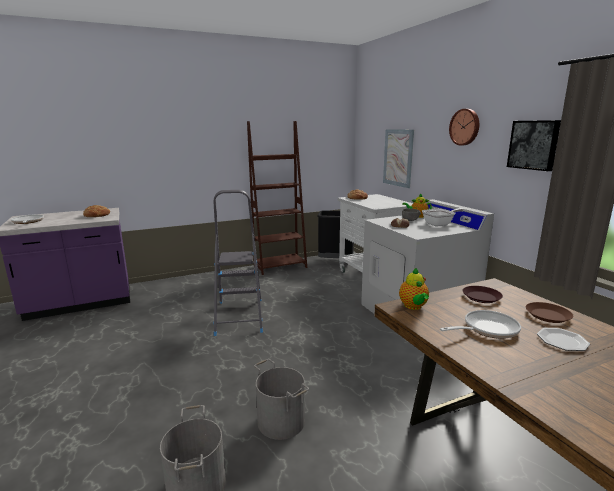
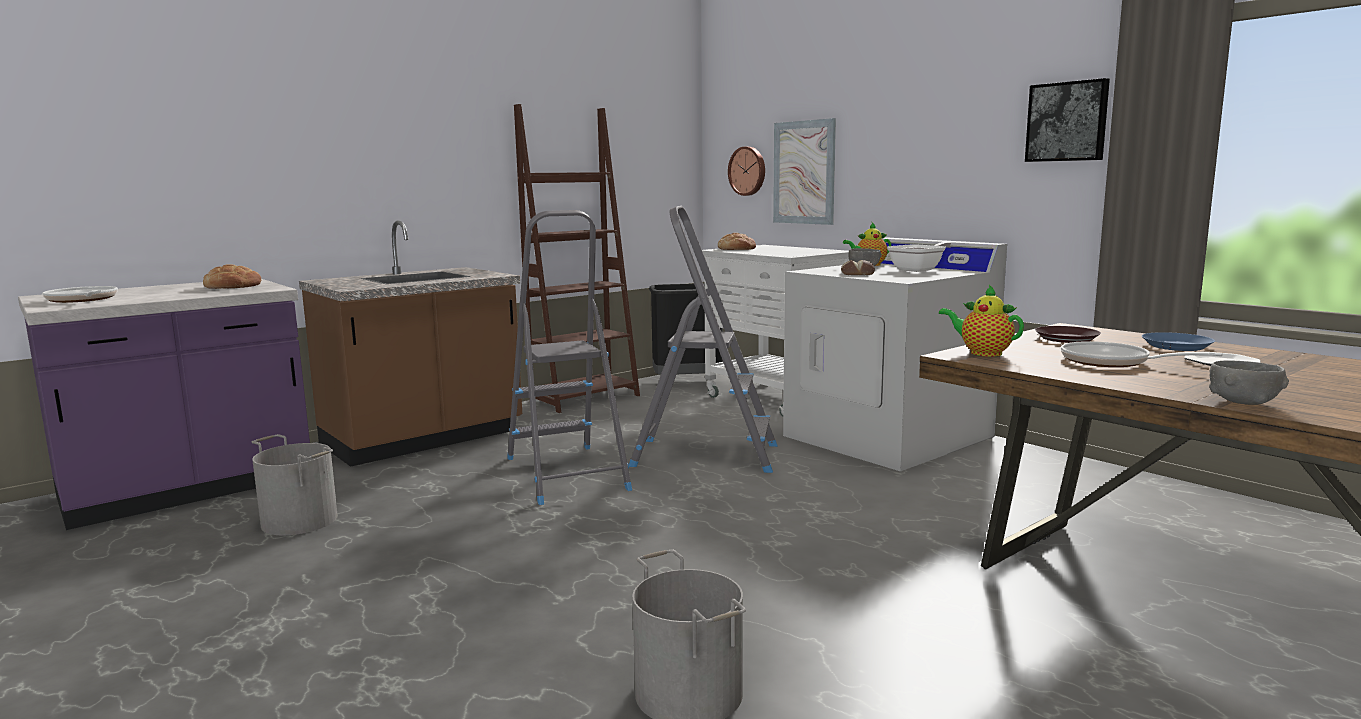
camera: 15 degrees left, 5 degrees down
grey bucket [254,359,309,440] -> grey bucket moved to [252,434,338,535]
teapot [399,268,429,310] -> teapot turned 150 degrees clockwise [939,285,1024,357]
frying pan [440,310,521,339] -> frying pan turned 105 degrees counterclockwise [1061,341,1223,367]
wall clock [449,109,479,146] -> wall clock moved to [728,147,765,196]
brown plate [526,302,573,323] -> blue plate [1142,332,1215,351]
none -> brown counter [299,221,522,467]
none -> grey step ladder [629,206,778,473]
none -> grey bowl [1209,360,1289,405]

